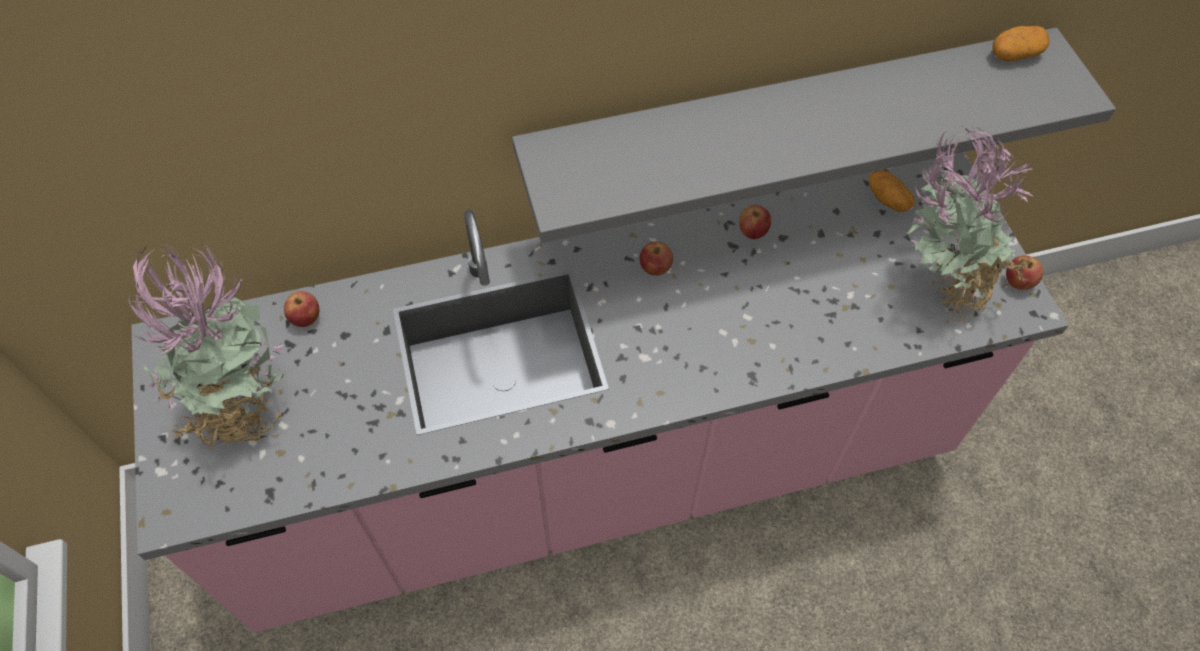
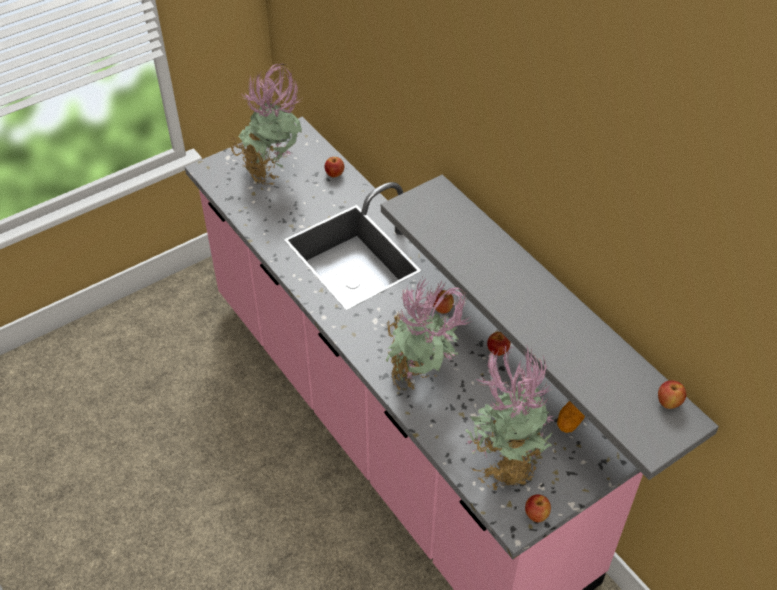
camera: 70 degrees right, 10 degrees down
potato [992,26,1050,61] -> apple [658,381,686,409]
none -> potted plant [385,277,472,390]

